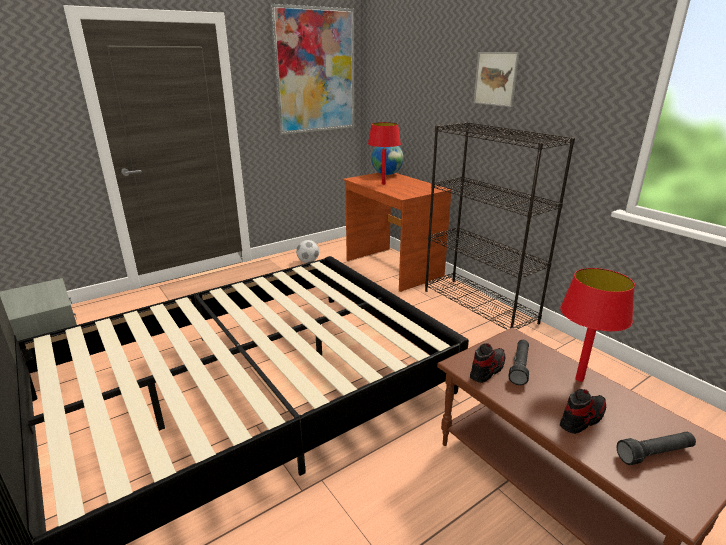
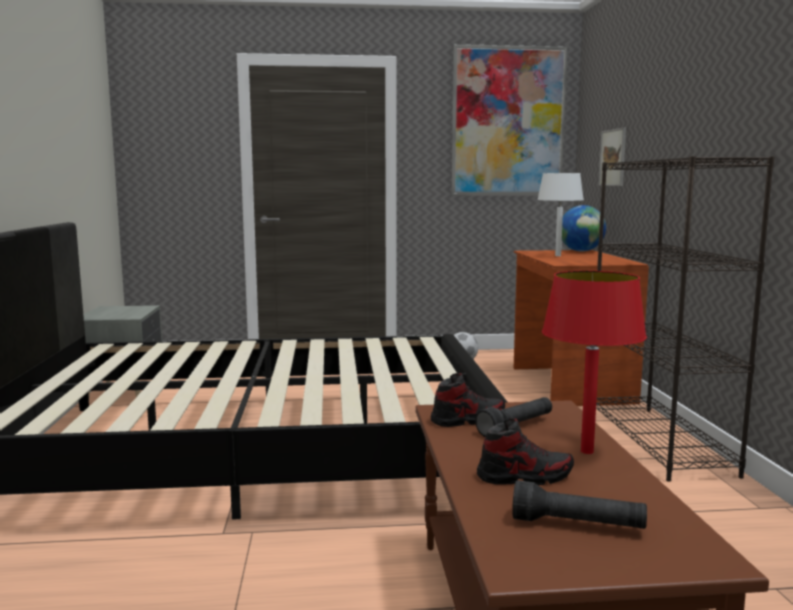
camera: 30 degrees right, 15 degrees down
red table lamp [368,122,401,185] -> white table lamp [537,173,584,256]
picture [473,52,520,107] -> picture moved to [598,128,626,186]

